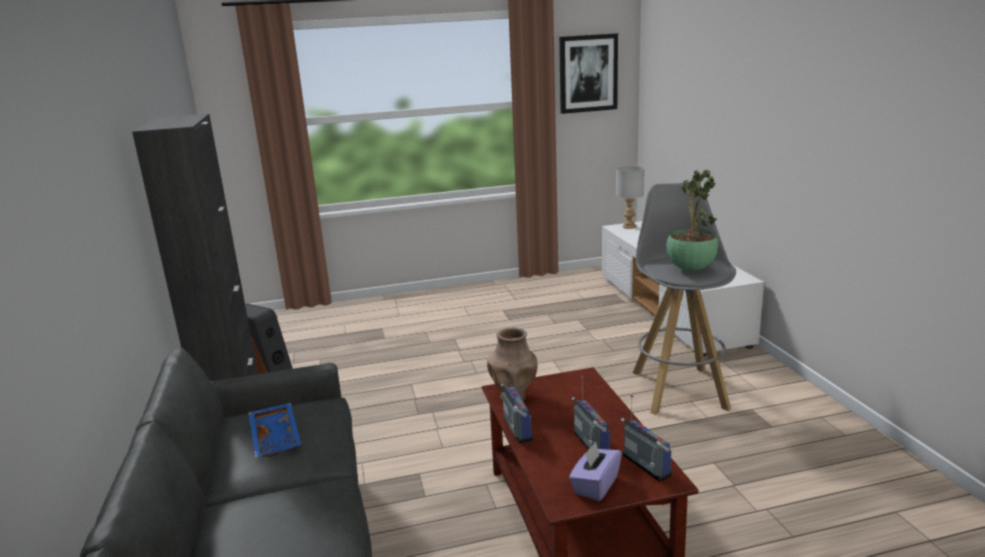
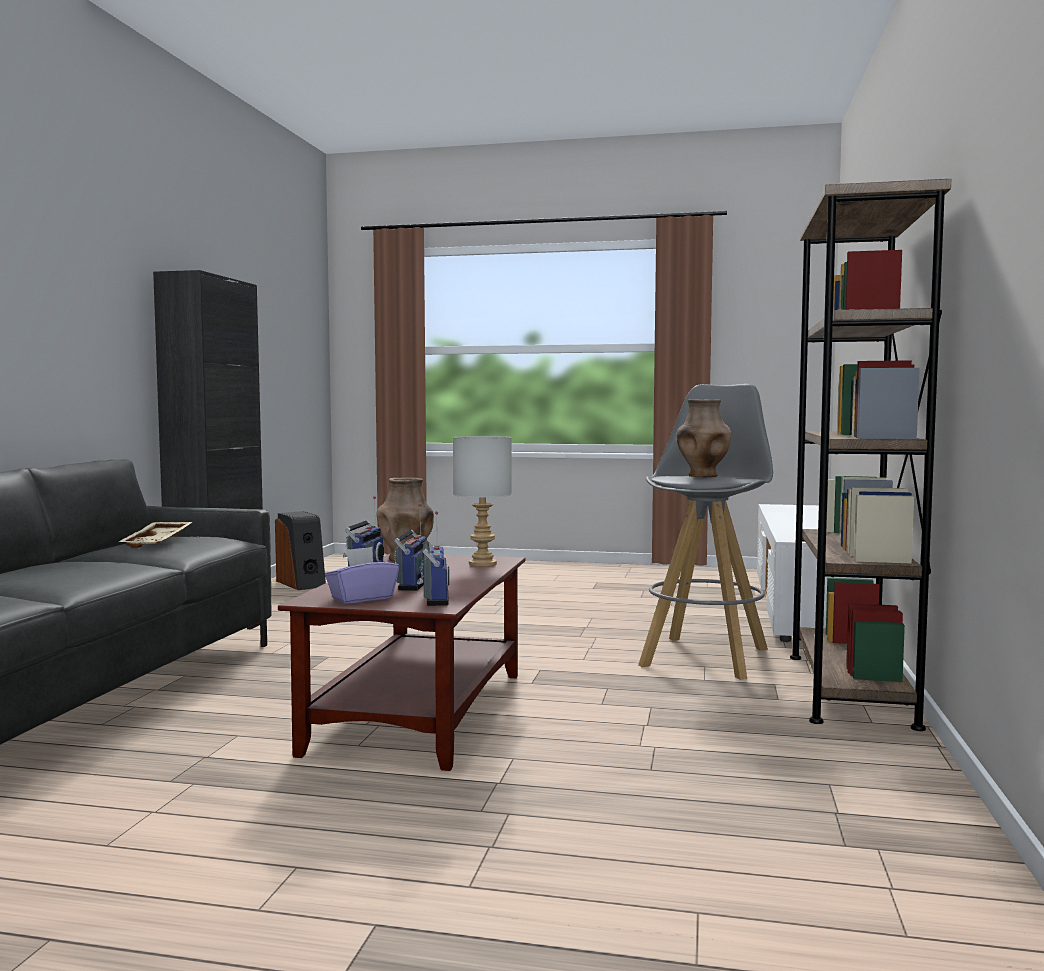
camera: 25 degrees right, 15 degrees down
blue tray [248,403,301,458] -> beige tray [119,522,192,548]
picture [559,33,618,114] -> none
grey table lamp [616,166,645,229] -> grey table lamp moved to [453,436,512,567]
potted plant [666,170,718,271] -> brown vase [677,399,731,477]
none -> brown bookcase [790,179,951,731]

